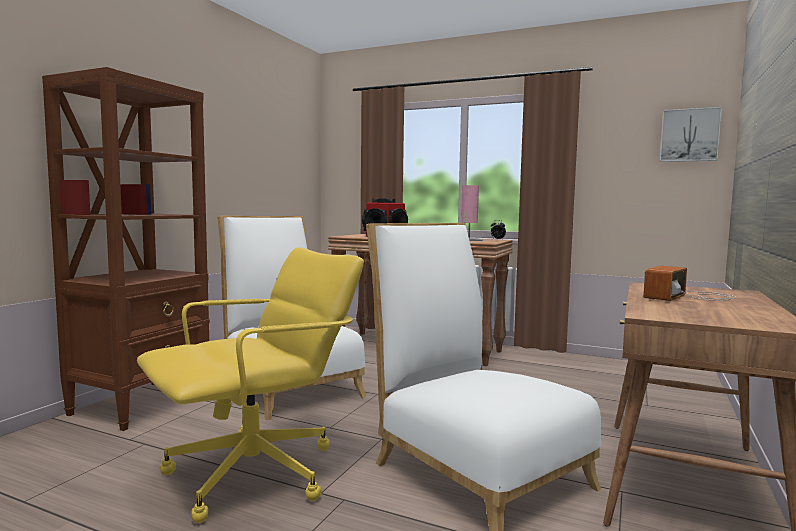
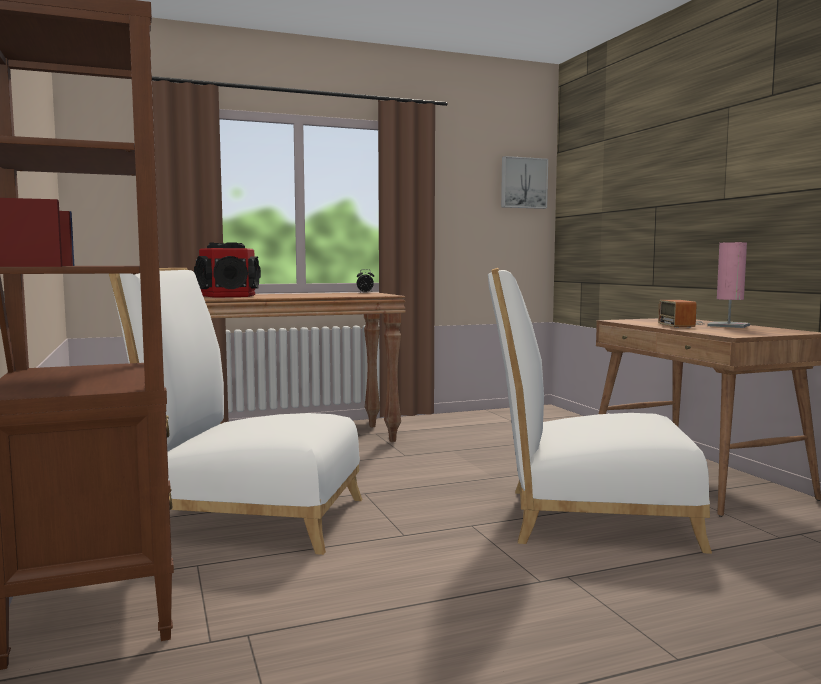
camera: 45 degrees left, 0 degrees up
yellow office chair [137,247,364,523] -> none
pink table lamp [461,185,483,241] -> pink table lamp moved to [707,242,750,328]

